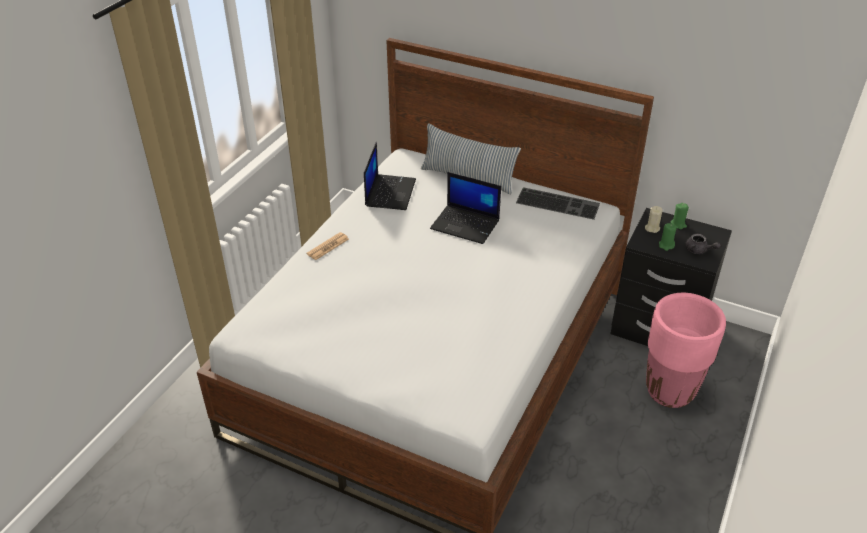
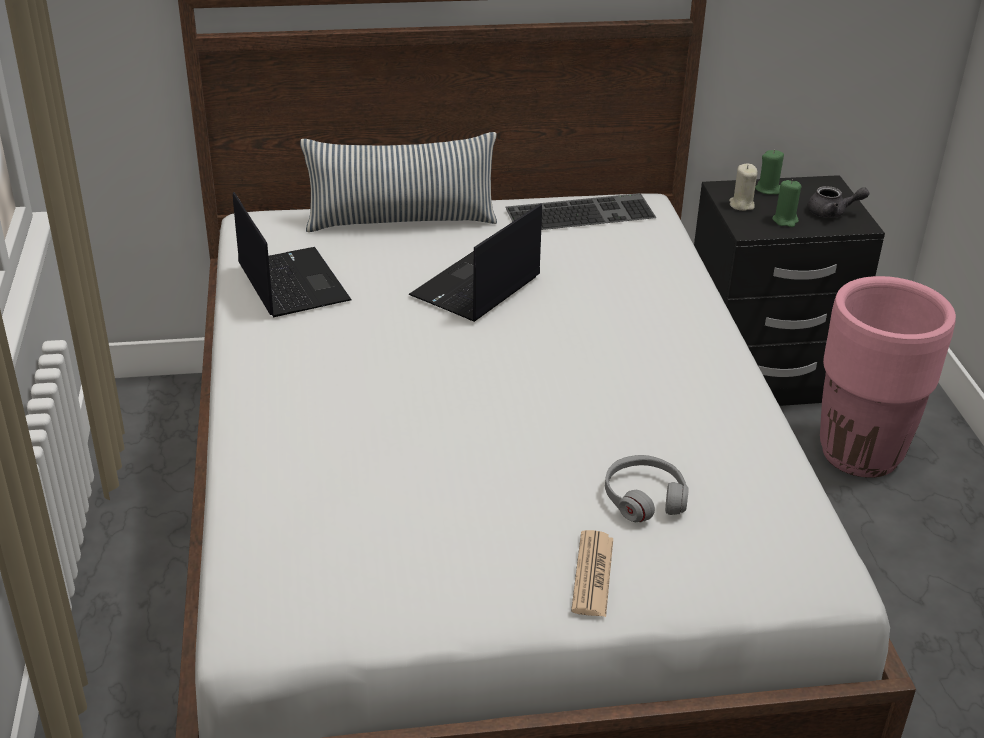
camera: 35 degrees left, 5 degrees down
newspaper [307,232,349,260] -> newspaper moved to [571,530,613,617]
laptop [430,172,501,244] -> laptop turned 135 degrees clockwise [409,203,542,322]
none -> grey headphones [605,455,689,522]

